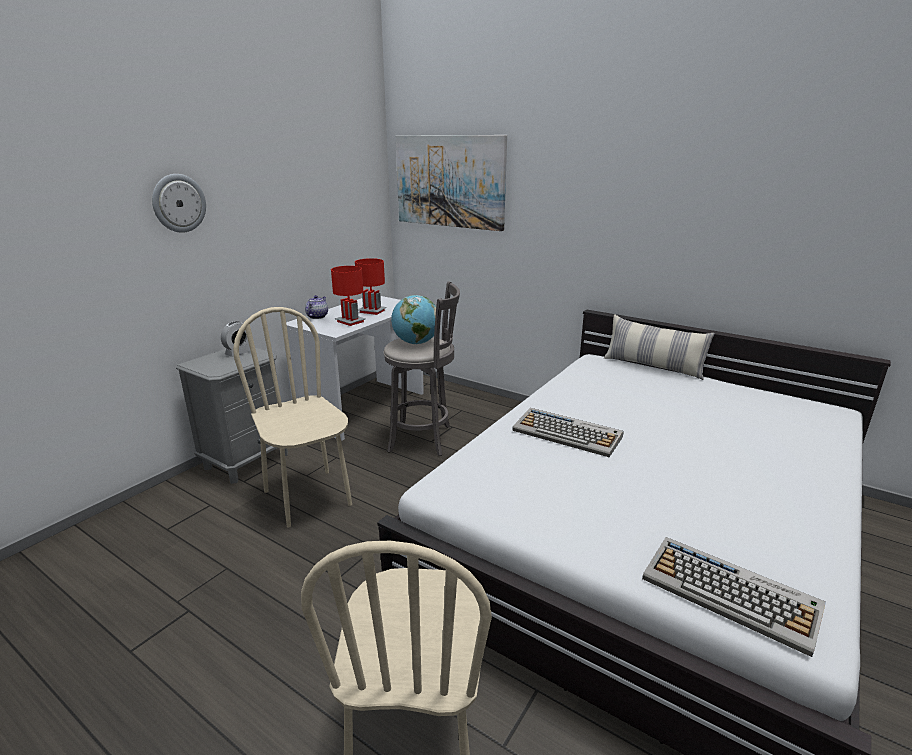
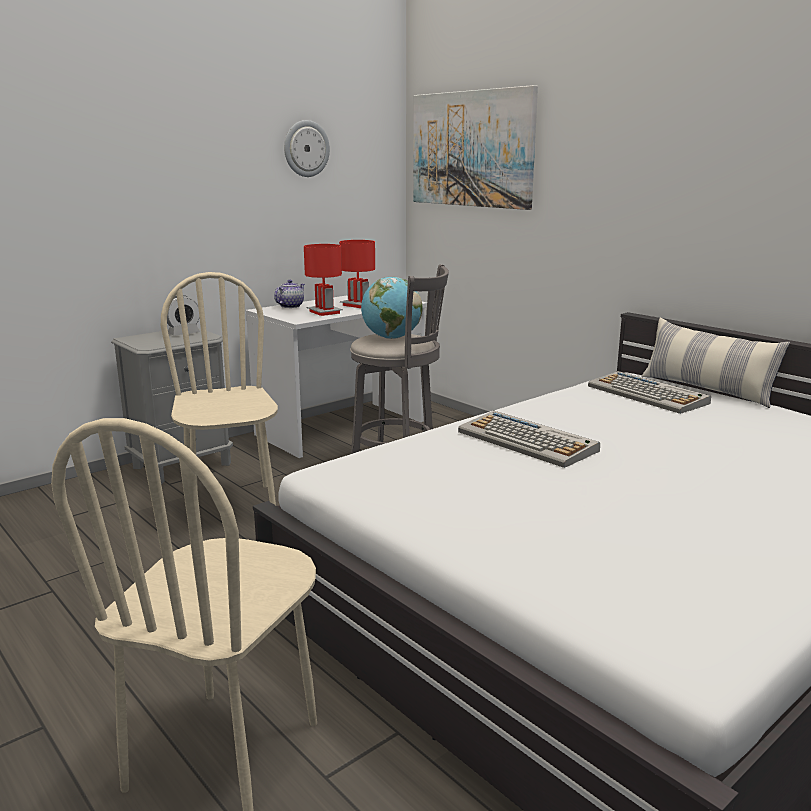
camera: 15 degrees right, 5 degrees down
wall clock [152,174,206,233] -> wall clock moved to [284,120,330,177]
keyboard [642,537,826,657] -> keyboard moved to [588,371,711,414]

